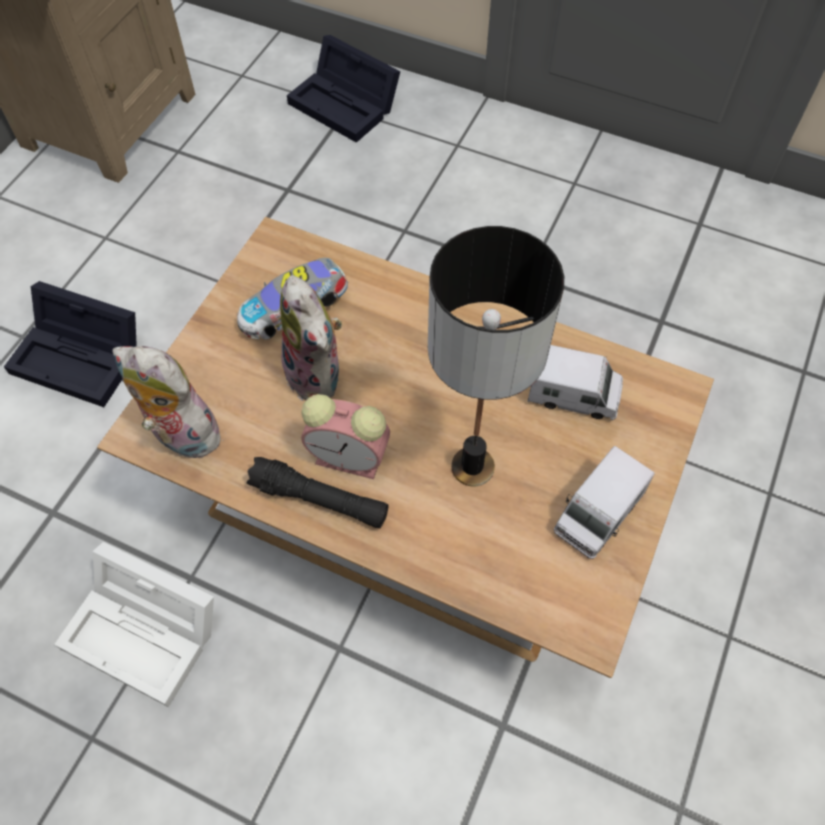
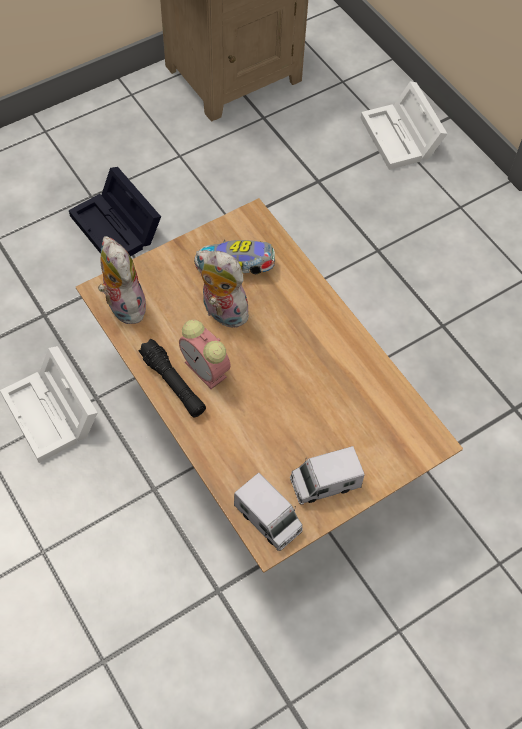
camera: 30 degrees right, 0 degrees up
plush toy [279,275,342,401] -> plush toy turned 120 degrees clockwise [196,250,251,328]
black storage box [287,35,400,143] -> white storage box [361,81,448,170]
table lamp [428,226,564,486] -> none
toy truck [527,345,623,420] -> toy truck moved to [234,473,303,551]

